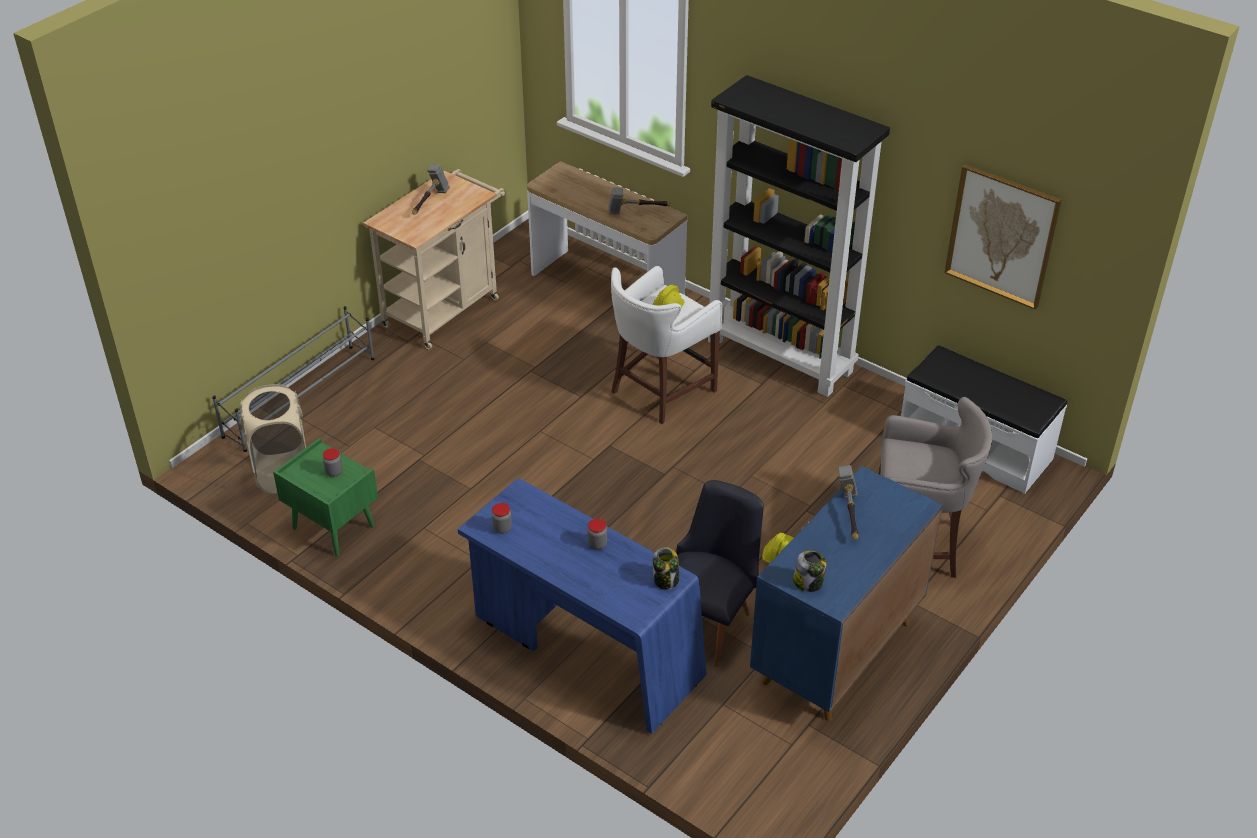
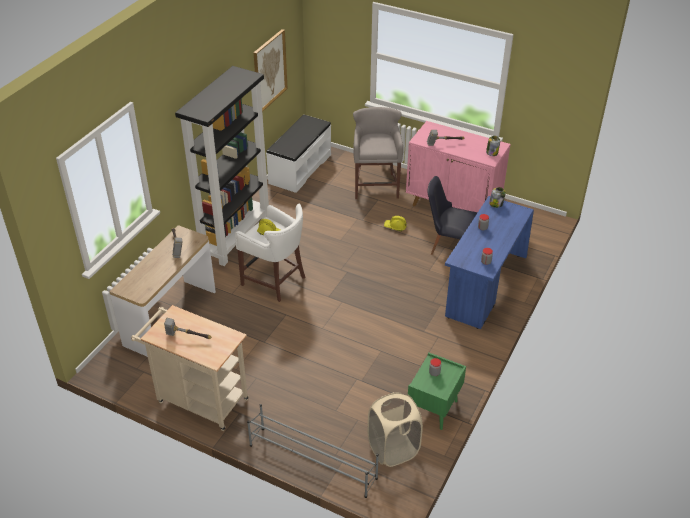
camera: 100 degrees left, 0 degrees up
blue cabinet [750,466,943,721] -> pink cabinet [406,121,511,213]

